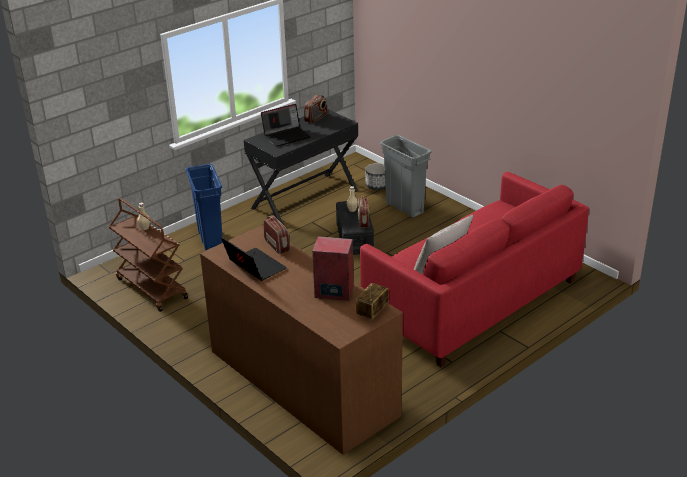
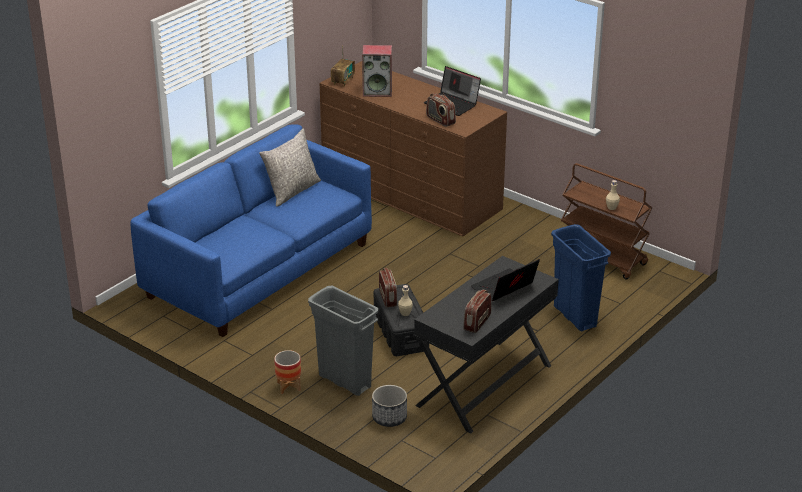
camera: 170 degrees right, 0 degrees up
red sofa [360,172,589,367] -> blue sofa [130,124,372,337]
none -> planter [274,350,301,394]

